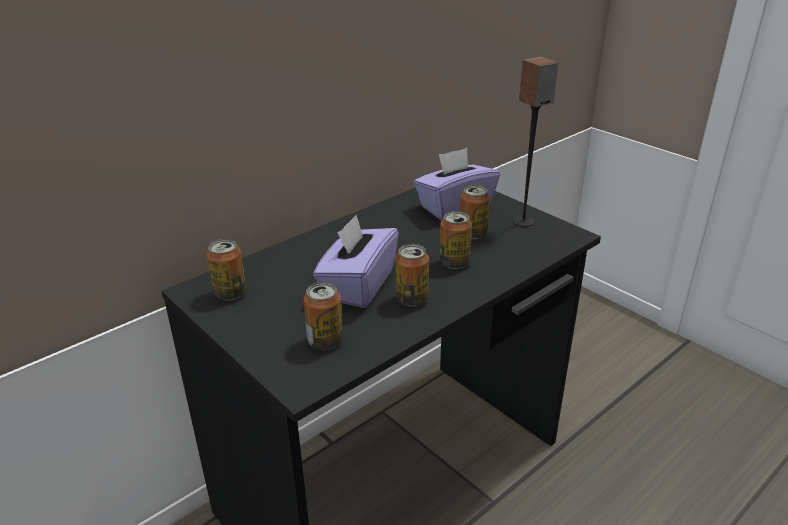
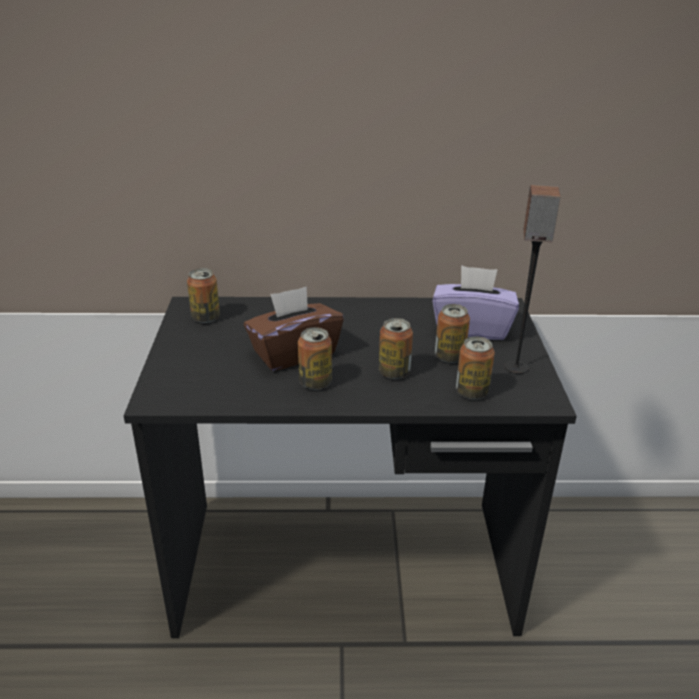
camera: 40 degrees right, 0 degrees up
can [304,282,343,350] -> can moved to [456,336,495,399]
purple tissue box [313,215,399,308] -> brown tissue box [244,286,344,371]

